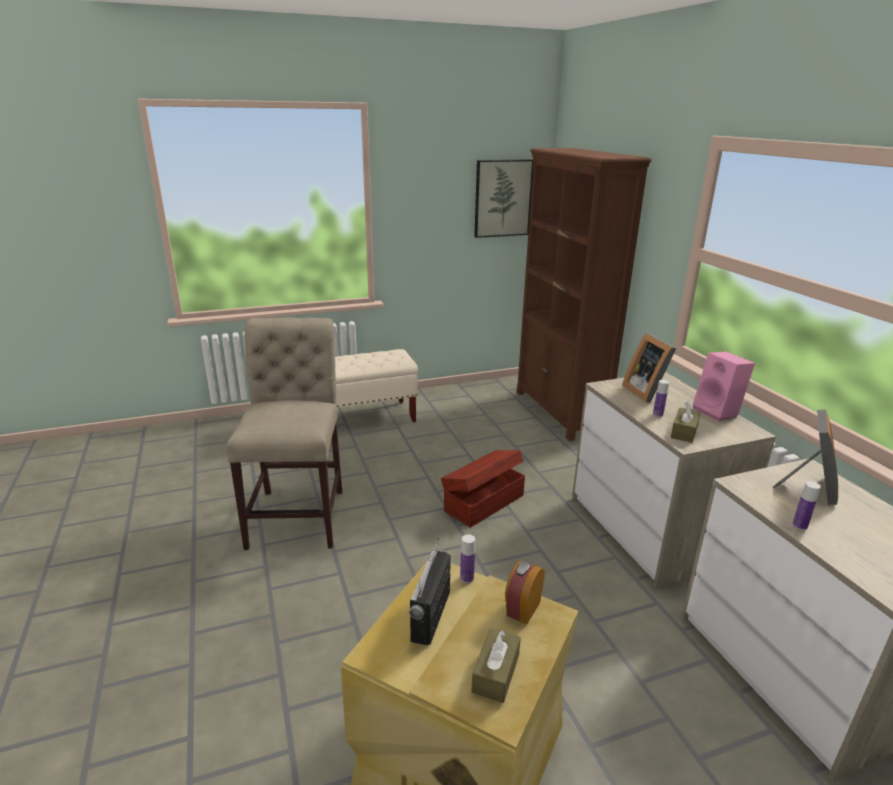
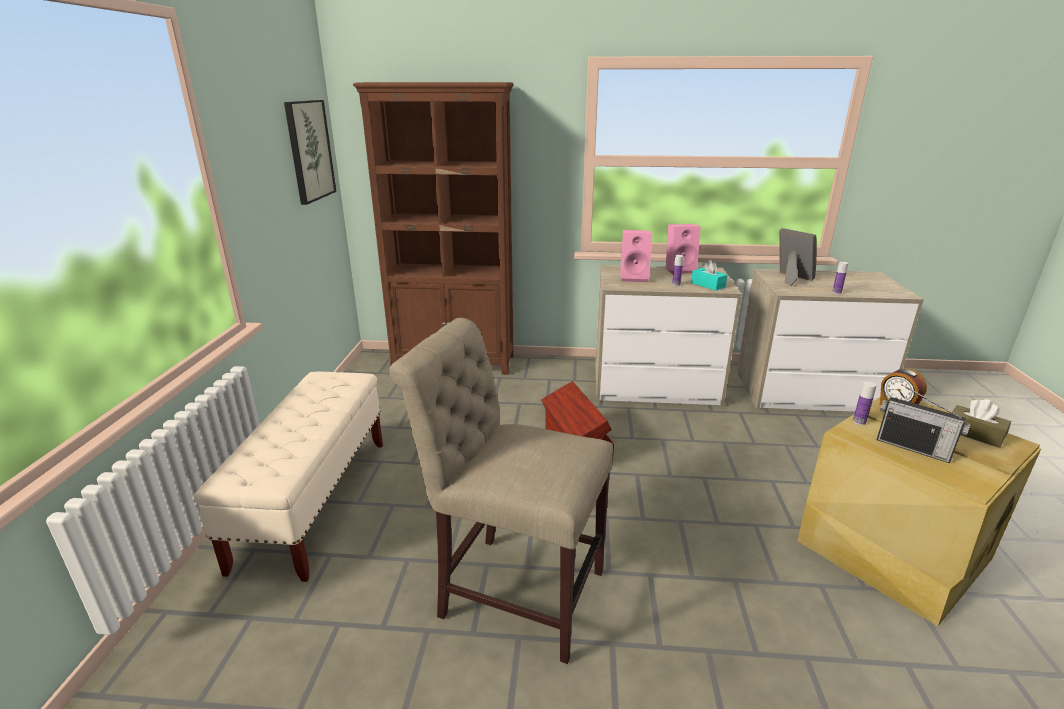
camera: 65 degrees left, 0 degrees up
picture frame [622,333,676,403] -> pink speaker [620,230,652,282]
brown tissue box [671,401,701,443] -> turquoise tissue box [691,260,727,291]

